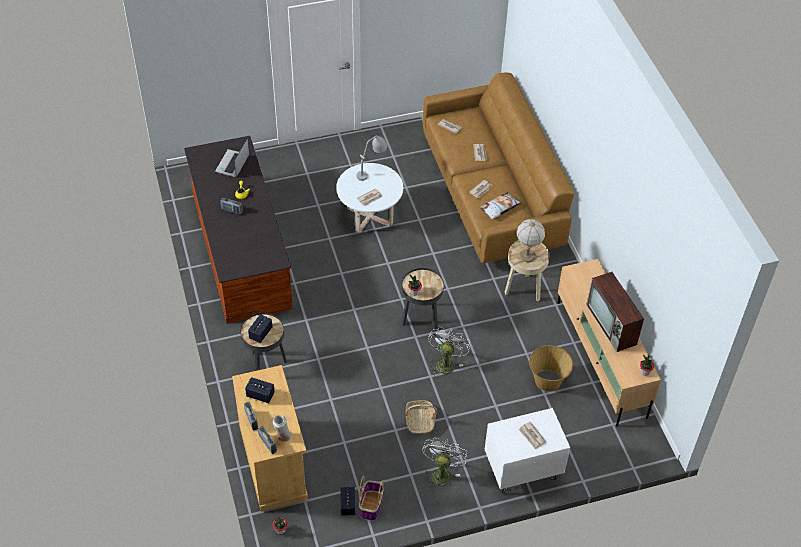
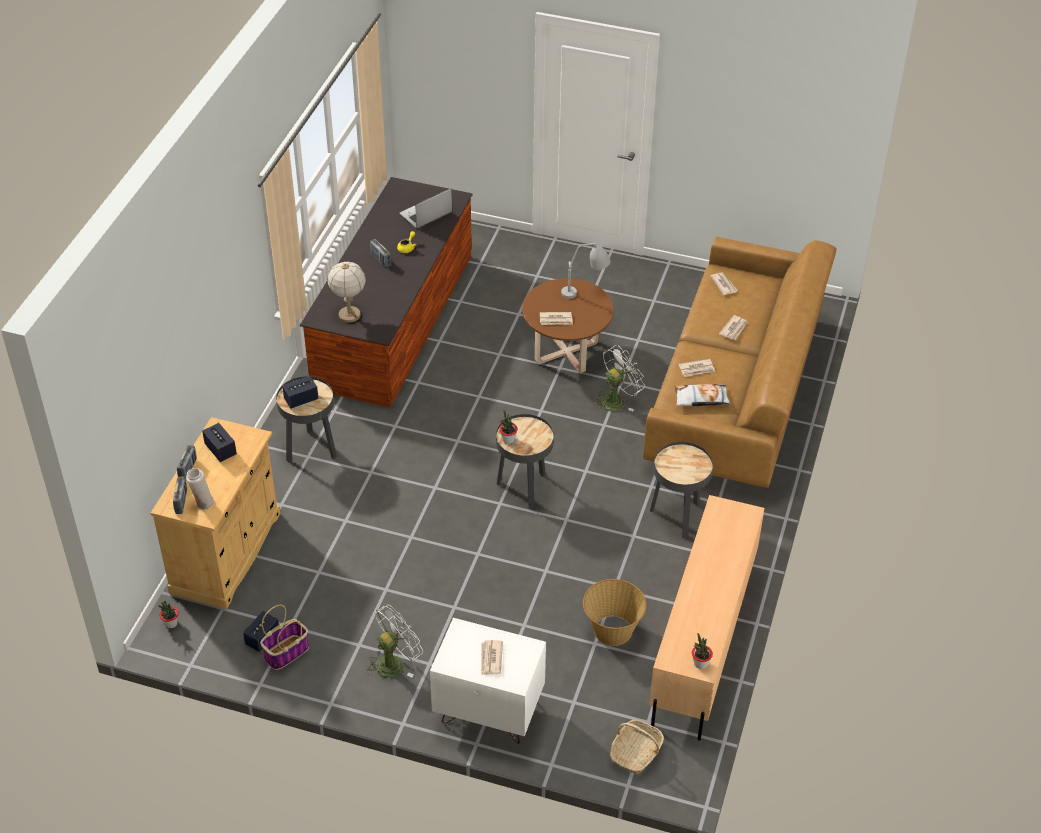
camera: 35 degrees right, 5 degrees down
white coffee table [336,163,403,233] -> brown coffee table [522,278,614,373]
basket [405,400,437,434] -> basket moved to [610,720,664,774]
white fan [428,327,470,377] -> white fan moved to [593,345,645,412]
beige side table [505,240,550,302] -> black side table [650,442,713,538]
table lamp [517,219,545,262] -> table lamp moved to [328,262,366,323]
television [586,272,644,352] -> none

